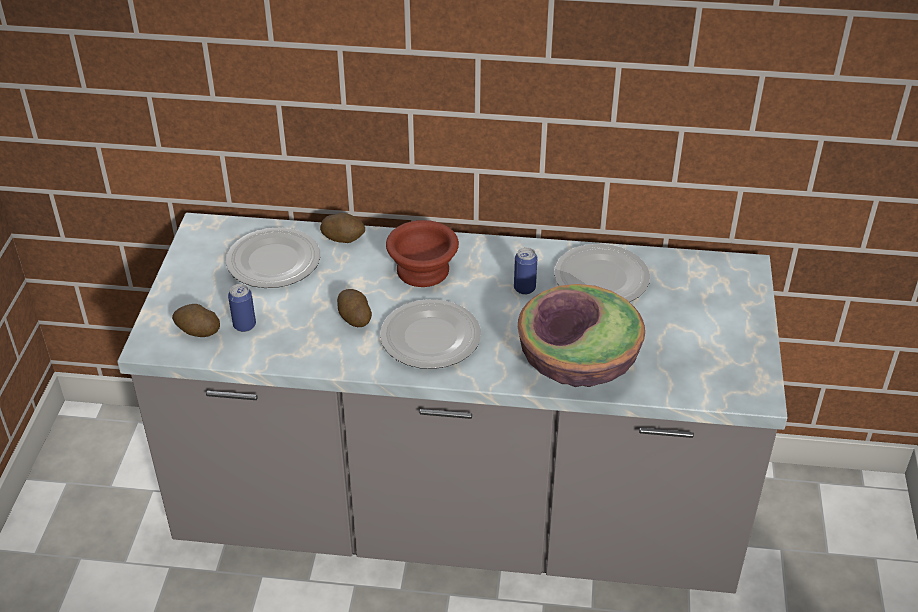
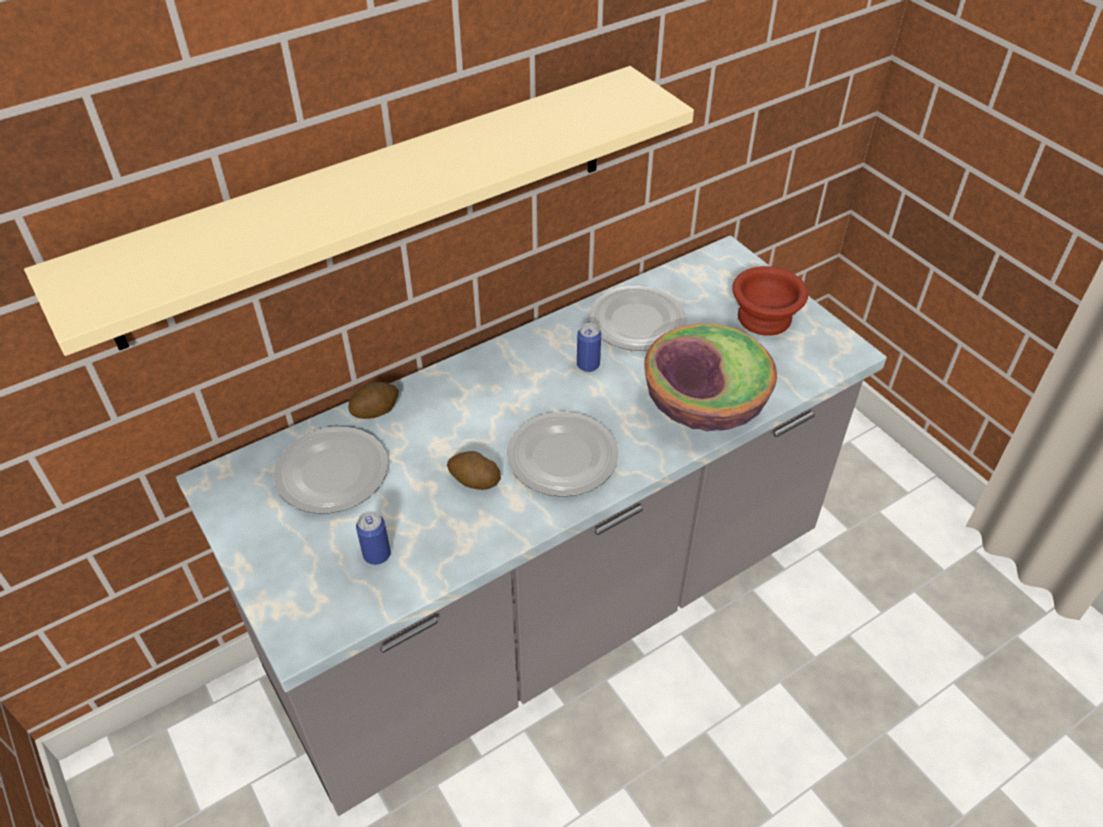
camera: 40 degrees left, 5 degrees up
potato [172,304,220,337] -> none
brown bowl [386,220,459,287] -> brown bowl moved to [732,266,808,336]
none -> beige shelf [24,66,694,356]

